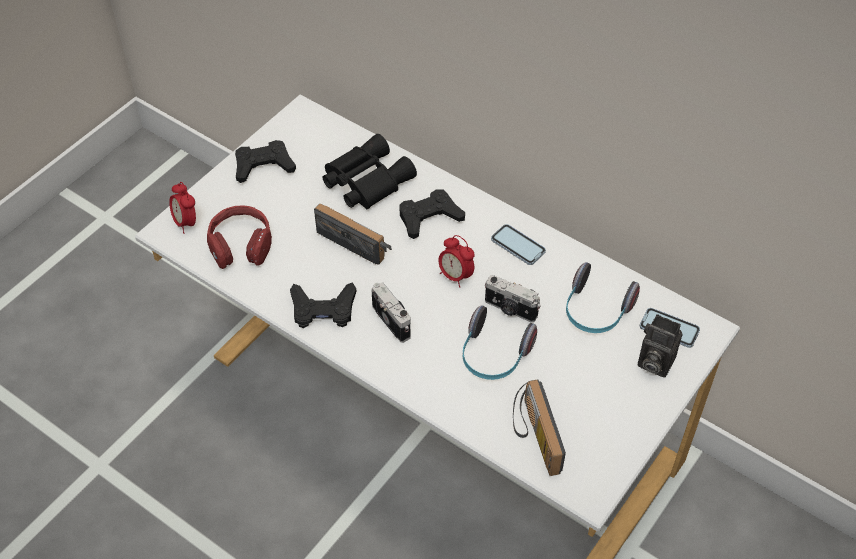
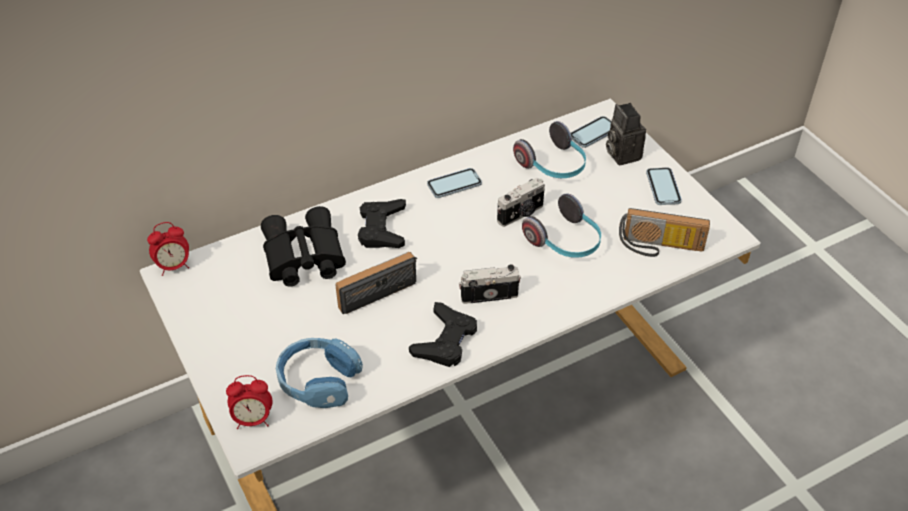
camera: 65 degrees left, 5 degrees down
red headphones [207,205,272,269] -> blue headphones [276,338,363,408]
black game controller [235,140,296,183] -> none
alarm clock [438,235,475,288] -> alarm clock moved to [147,222,189,276]
camera [638,314,683,377] -> camera turned 105 degrees clockwise [606,103,646,165]
none -> phone [646,167,682,205]

